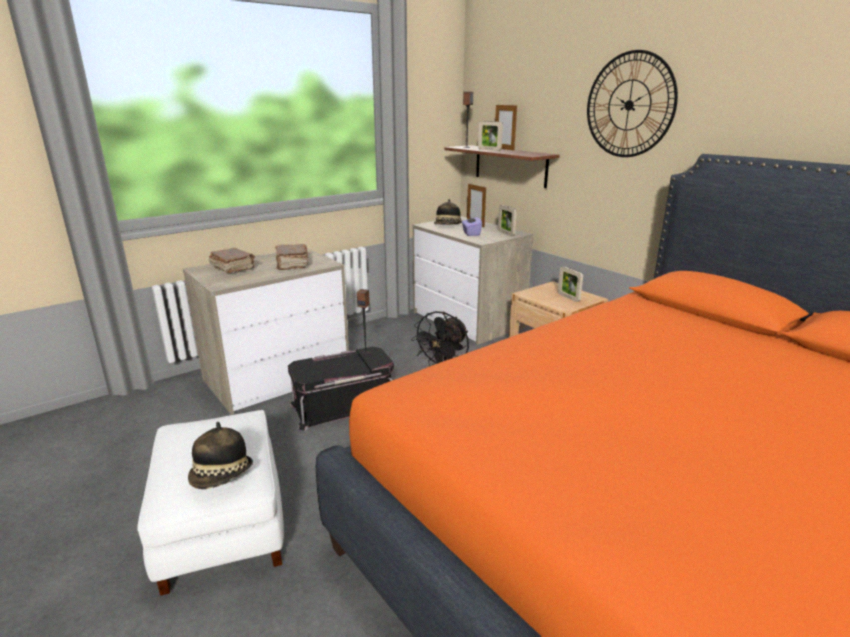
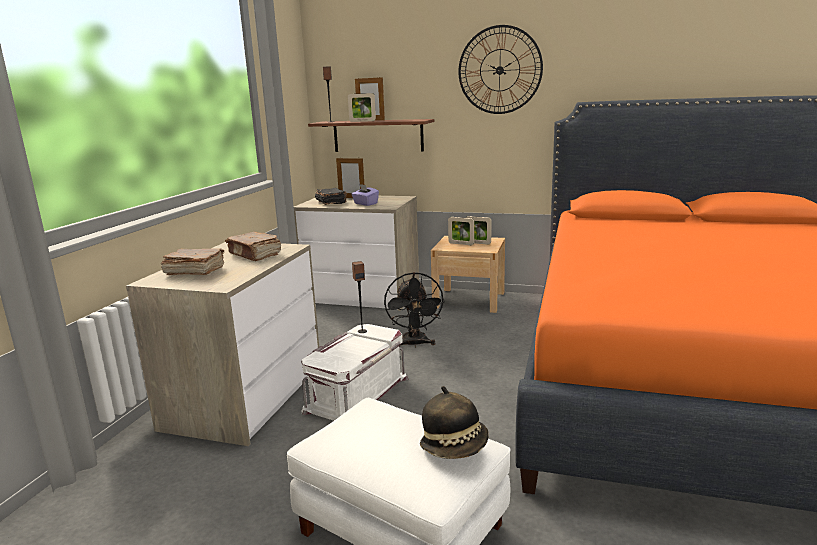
camera: 35 degrees left, 5 degrees down
black storage box [288,347,394,431] -> white storage box [301,324,408,421]
hat [434,199,462,224] -> black book [315,188,347,205]
picture frame [498,205,517,236] -> picture frame moved to [448,217,474,245]

